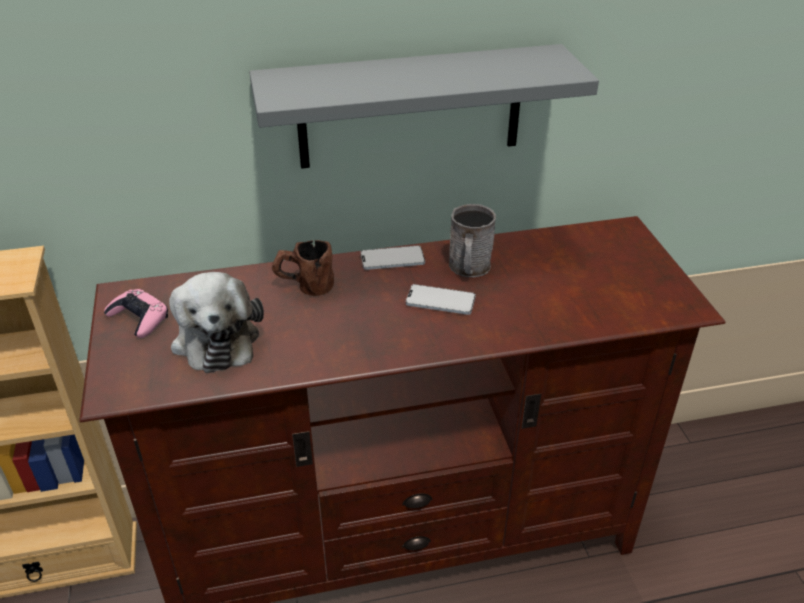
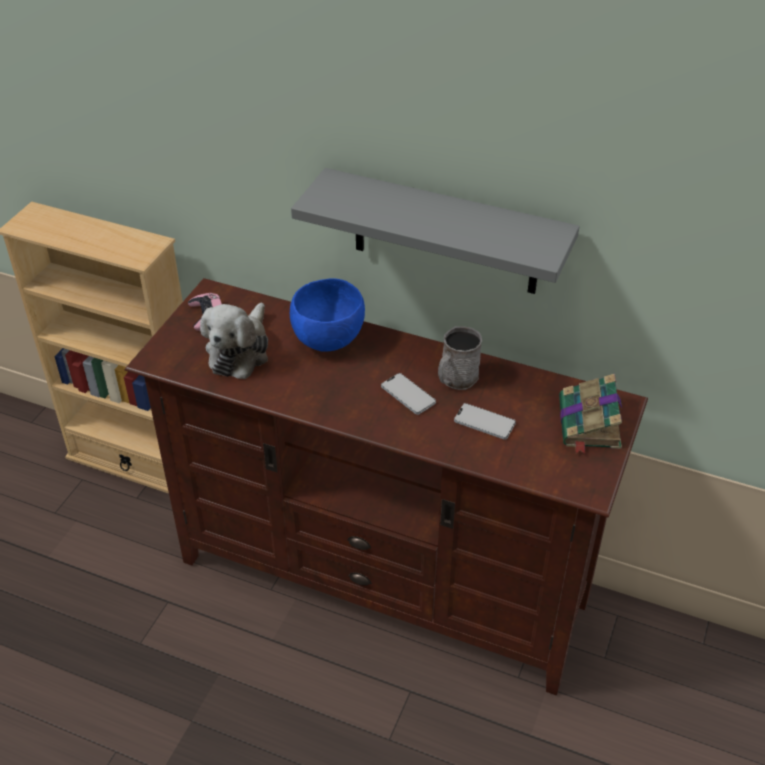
camera: 35 degrees right, 5 degrees up
brown mug [272,240,334,296] -> blue bowl [290,278,365,352]
phone [361,246,425,270] -> phone moved to [454,403,516,440]
none -> book [559,374,622,454]

